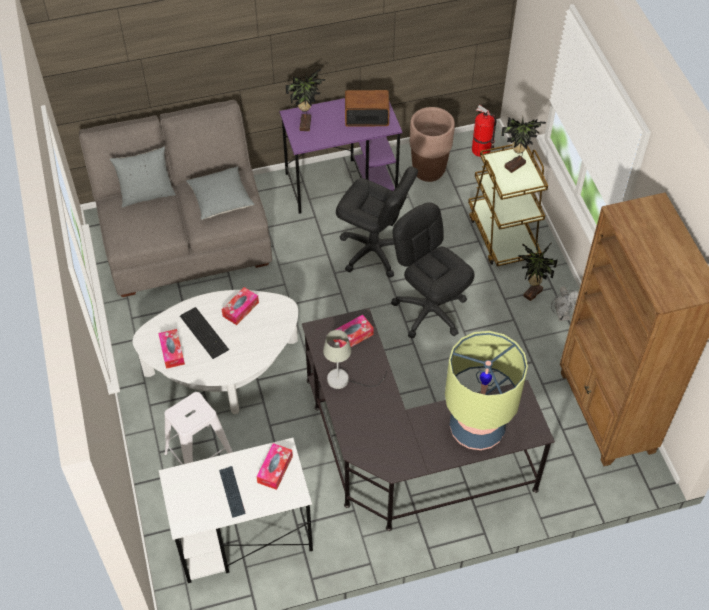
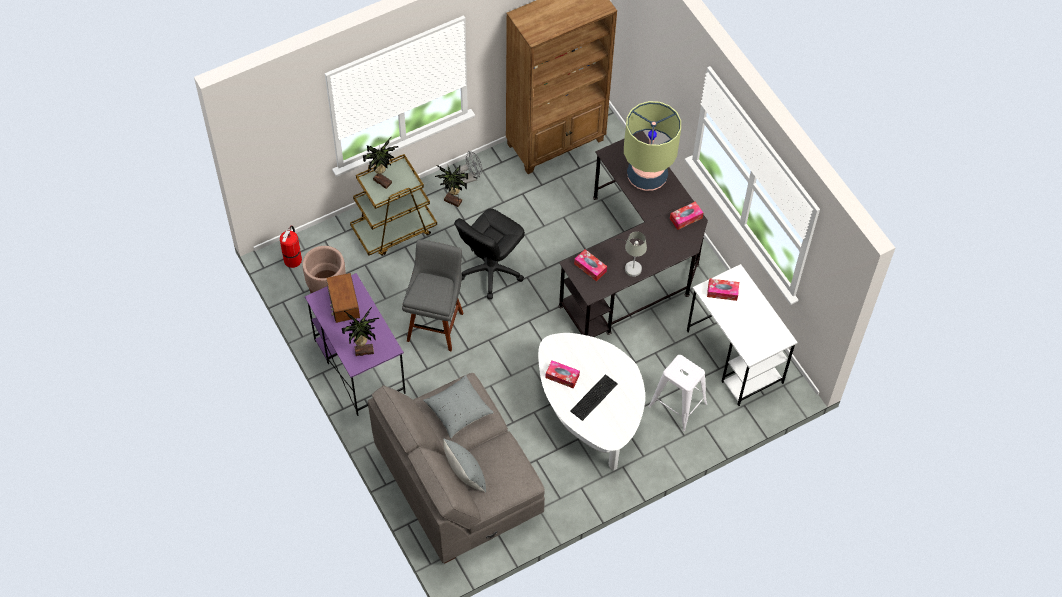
camera: 105 degrees left, 5 degrees up
tissue box [158,329,185,369] -> tissue box moved to [670,202,703,230]
keyboard [219,466,245,518] -> none
black office chair [336,166,418,278] -> grey stool [402,239,463,351]

